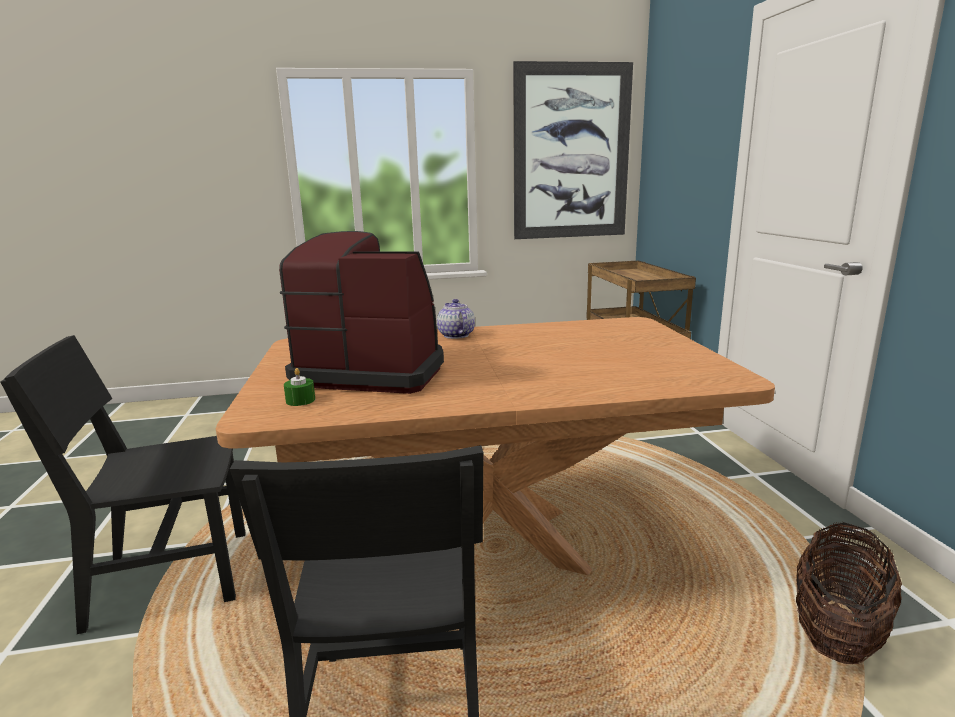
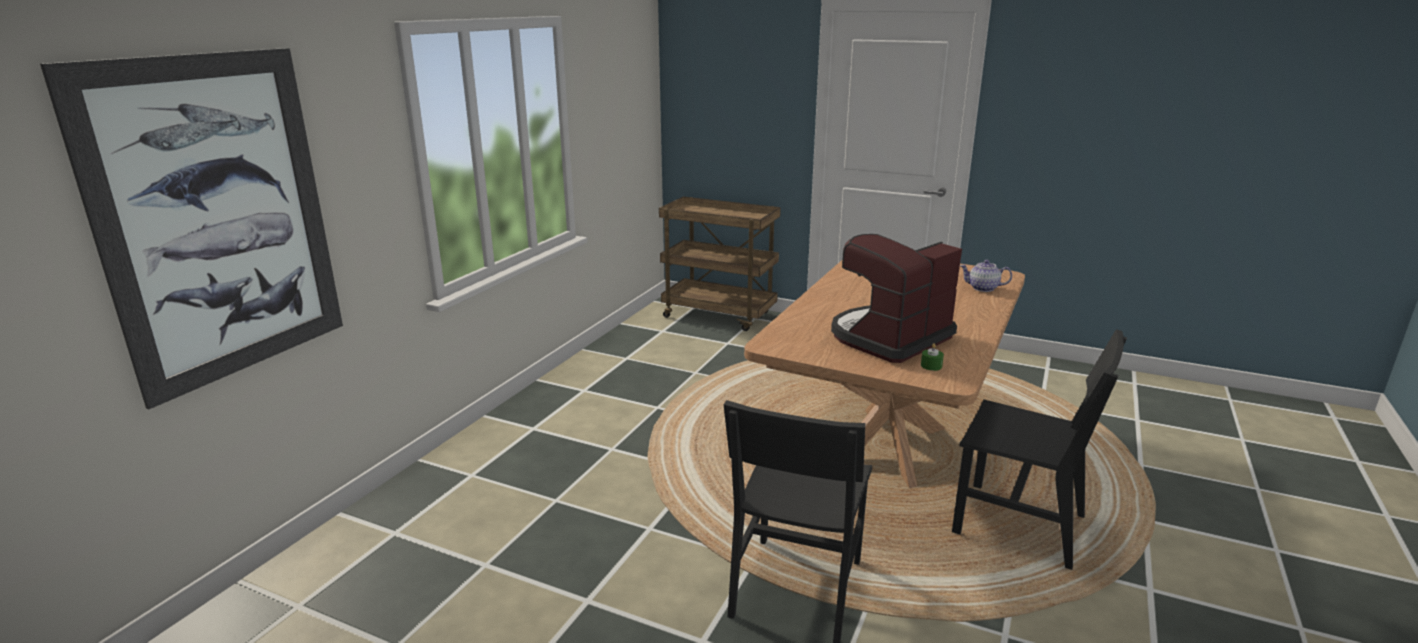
camera: 55 degrees left, 5 degrees up
teapot [437,299,475,339] -> teapot moved to [960,260,1012,292]
picture [513,61,633,239] -> picture moved to [40,48,343,409]
basket [796,522,902,665] -> none

